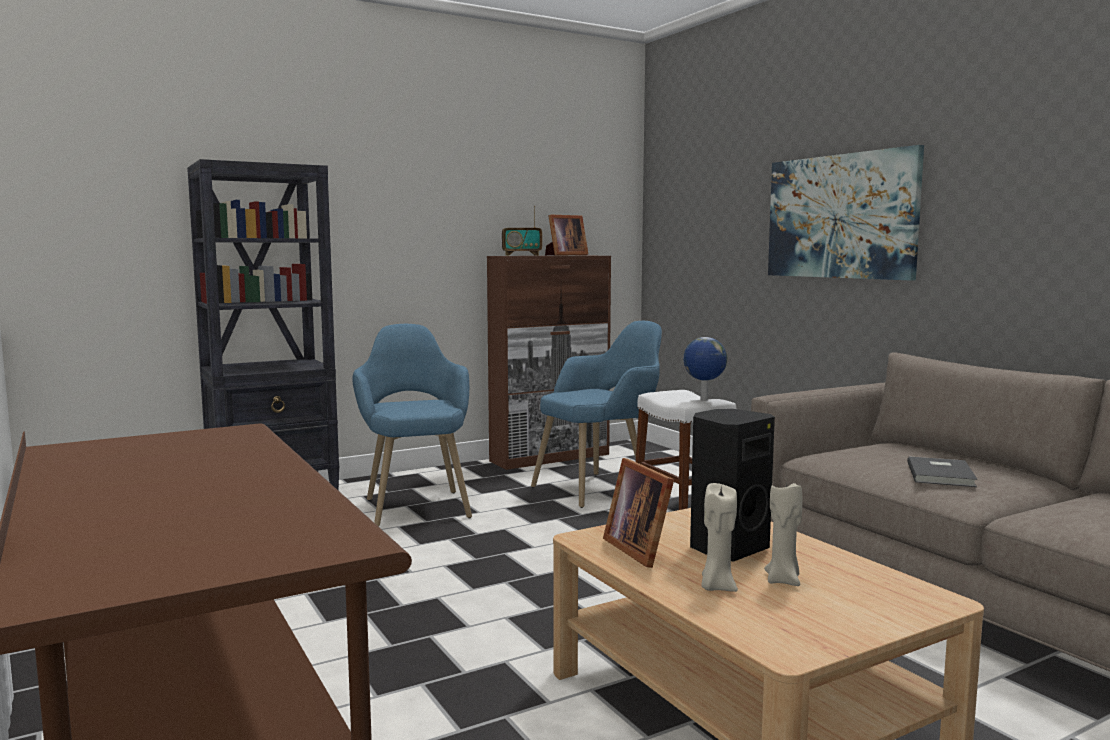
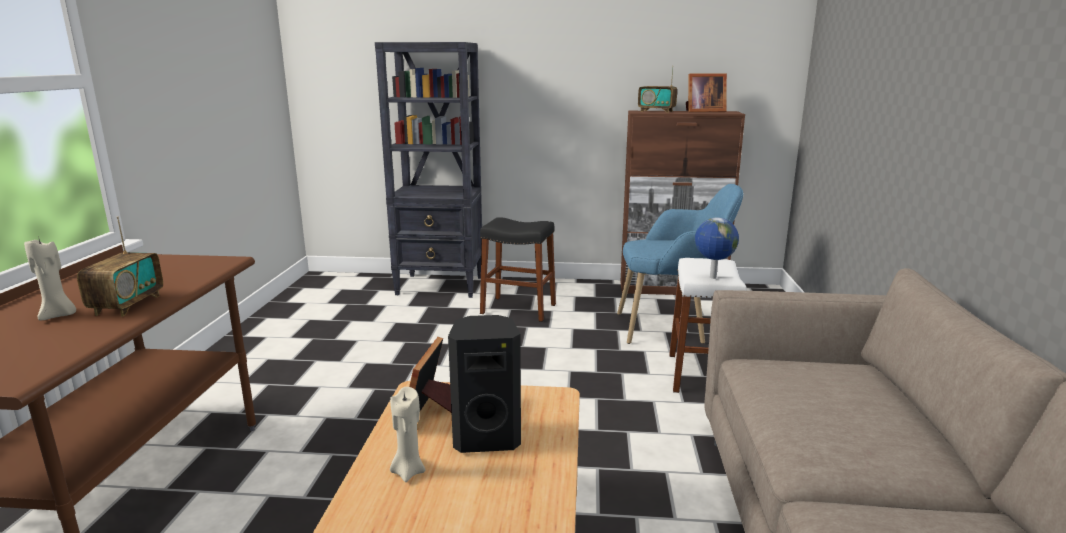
camera: 35 degrees right, 10 degrees up
blue armchair [352,324,472,526] -> black stool [480,217,556,322]
beige candle [764,481,802,586] -> beige candle moved to [24,236,76,321]
picture [768,145,924,280] -> none
grey book [907,456,977,487] -> none
none -> radio [77,217,163,317]

